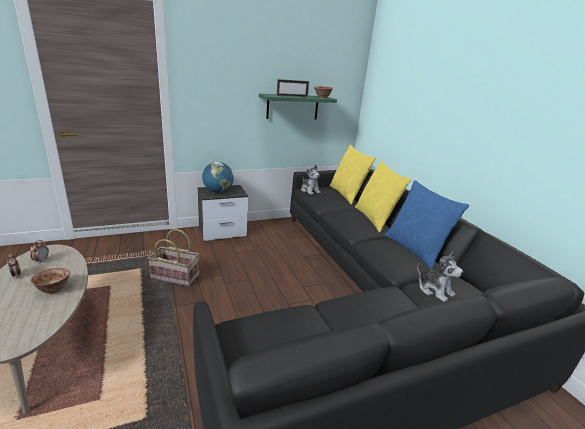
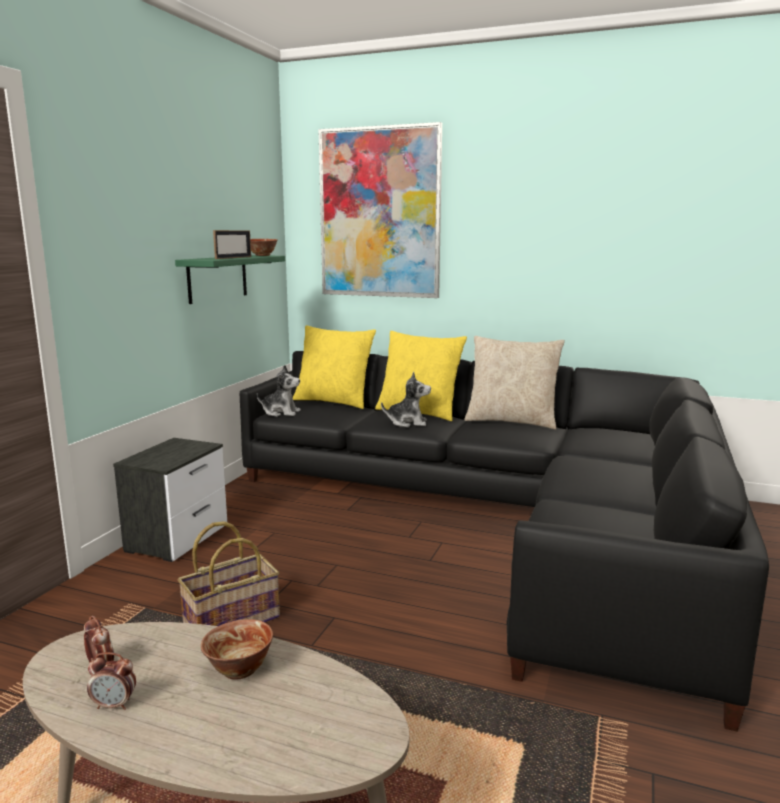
camera: 45 degrees left, 10 degrees down
globe [202,162,234,193] -> none
blue pillow [385,180,470,270] -> beige pillow [465,336,565,430]
plush toy [417,251,463,302] -> plush toy moved to [381,372,431,427]
none -> picture [318,122,442,298]

